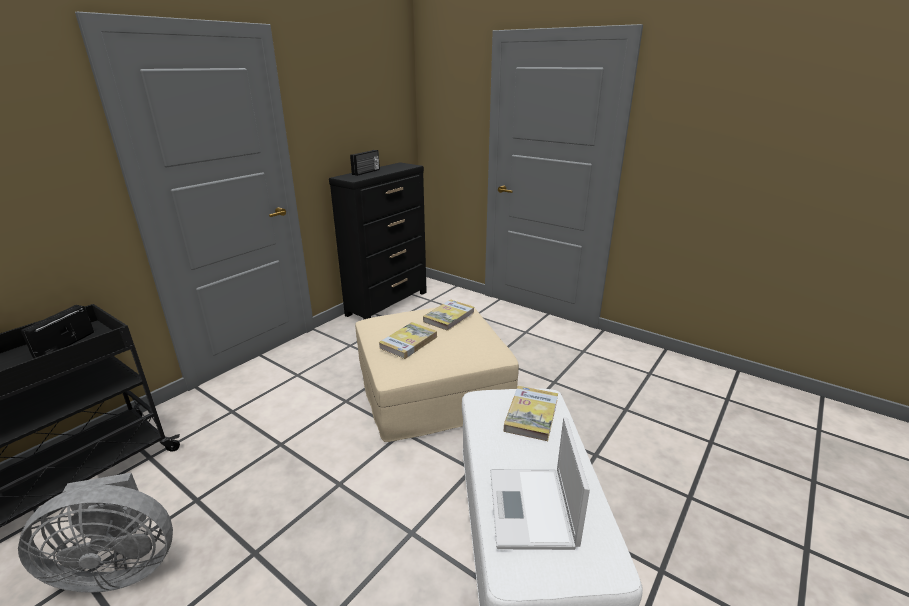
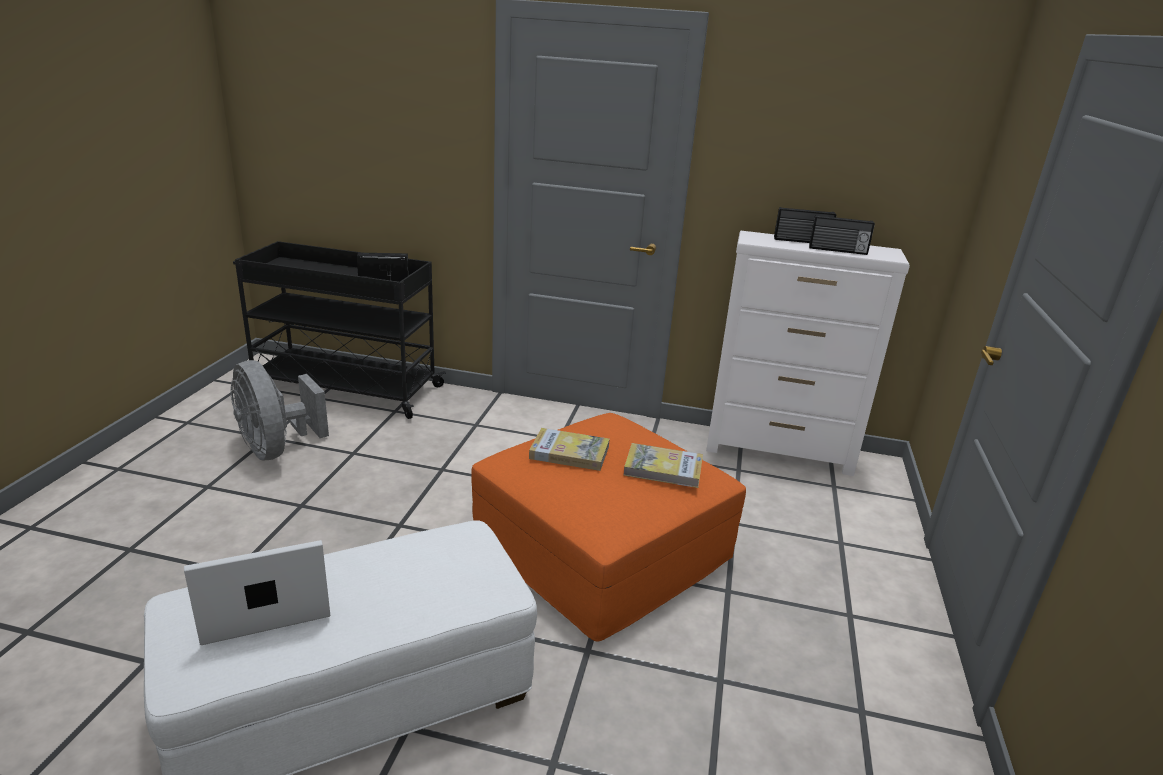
camera: 65 degrees right, 0 degrees up
black dresser [329,163,427,320] -> white dresser [706,231,910,476]
beige ottoman [355,304,519,442] -> orange ottoman [471,413,746,641]
book [504,386,558,441] -> none
none -> radio [809,215,875,255]

